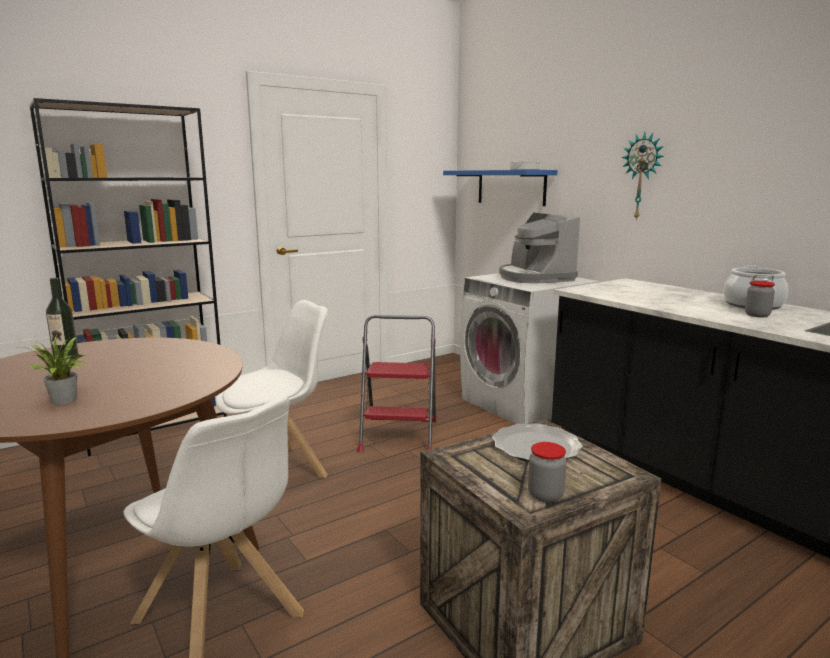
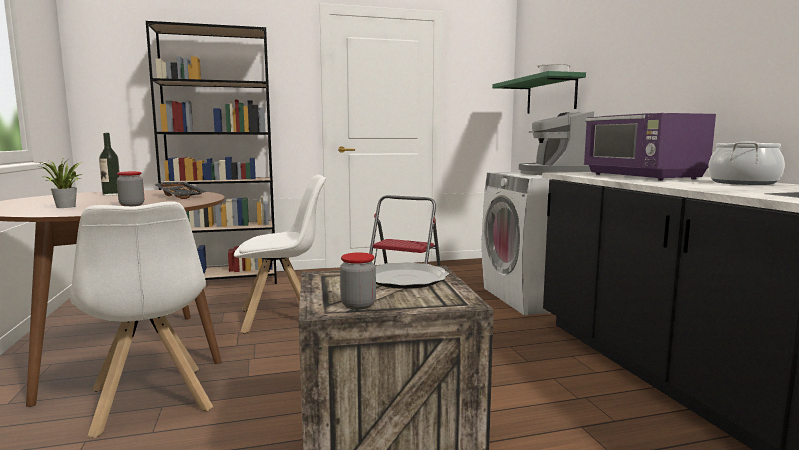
camera: 20 degrees right, 5 degrees down
blue shelf [443,170,558,206] -> green shelf [492,71,586,114]
wall clock [622,132,664,221] -> none
jar [745,281,775,318] -> jar moved to [117,171,144,206]
none -> black tray [154,182,206,199]
none -> purple microwave [584,113,716,181]

